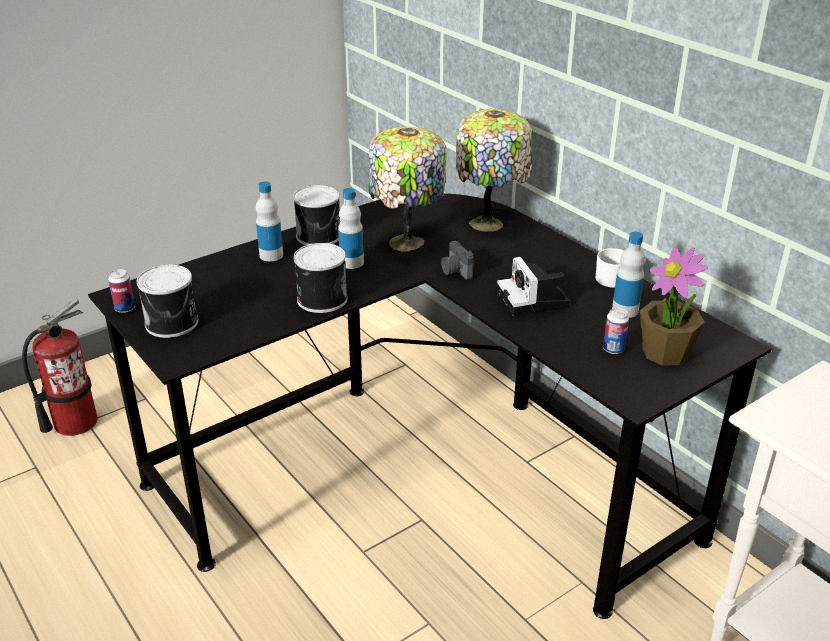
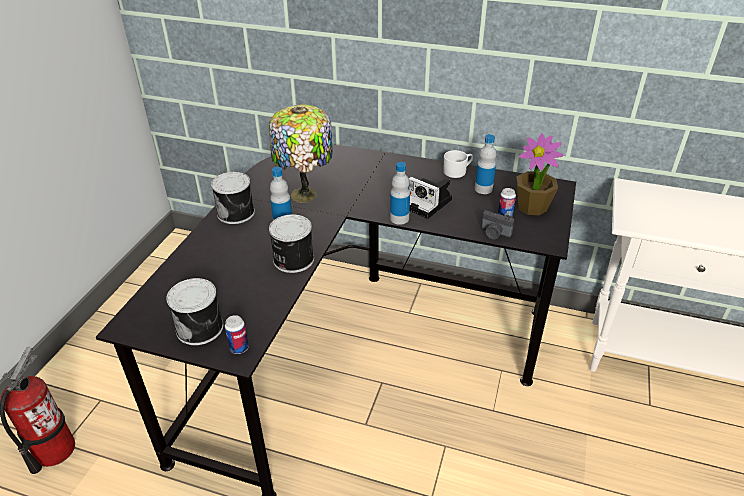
camera: 35 degrees left, 5 degrees up
can [108,269,135,313] -> can moved to [225,315,249,354]
bottle [256,181,283,261] -> bottle moved to [390,162,410,225]
camera [441,241,473,279] -> camera moved to [481,210,514,240]
table lamp [456,109,532,232] -> none

